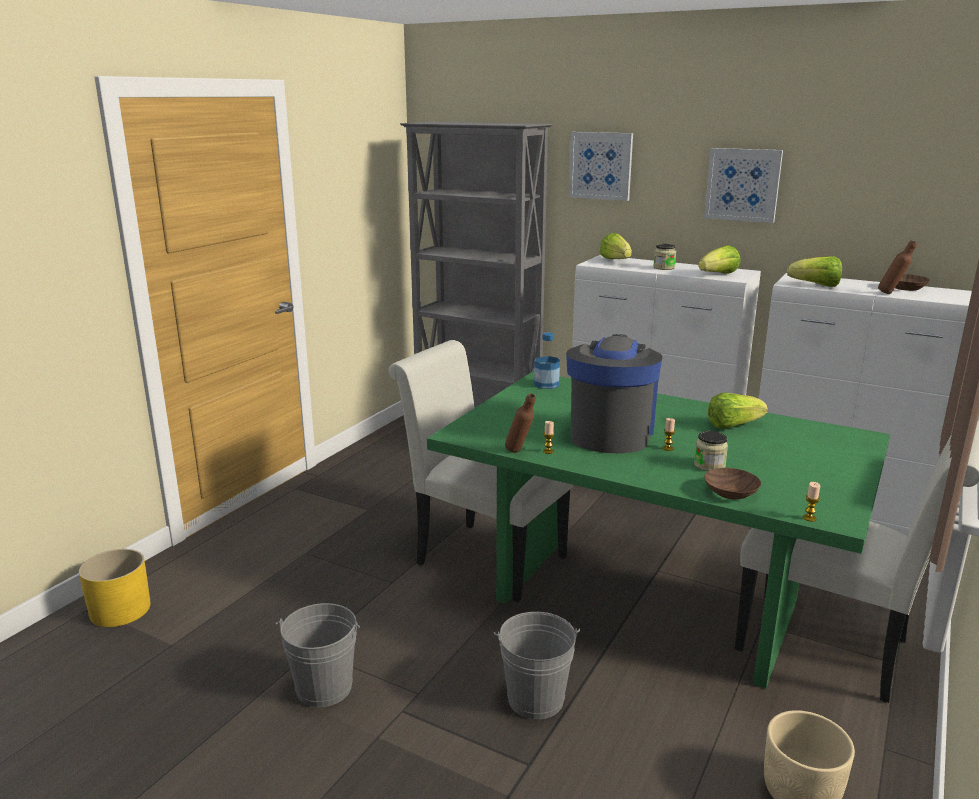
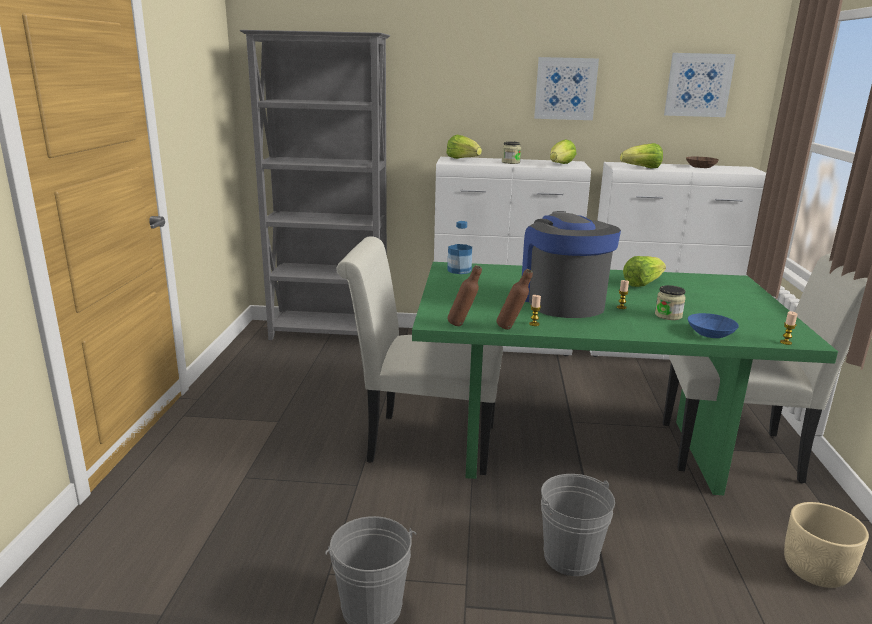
camera: 25 degrees left, 0 degrees up
yellow planter [79,549,151,627] -> none
picture [569,132,633,201] -> picture moved to [664,53,736,117]
brown bowl [704,468,761,499] -> blue bowl [688,313,739,338]
brown bottle [878,240,917,294] -> brown bottle moved to [448,265,482,326]

